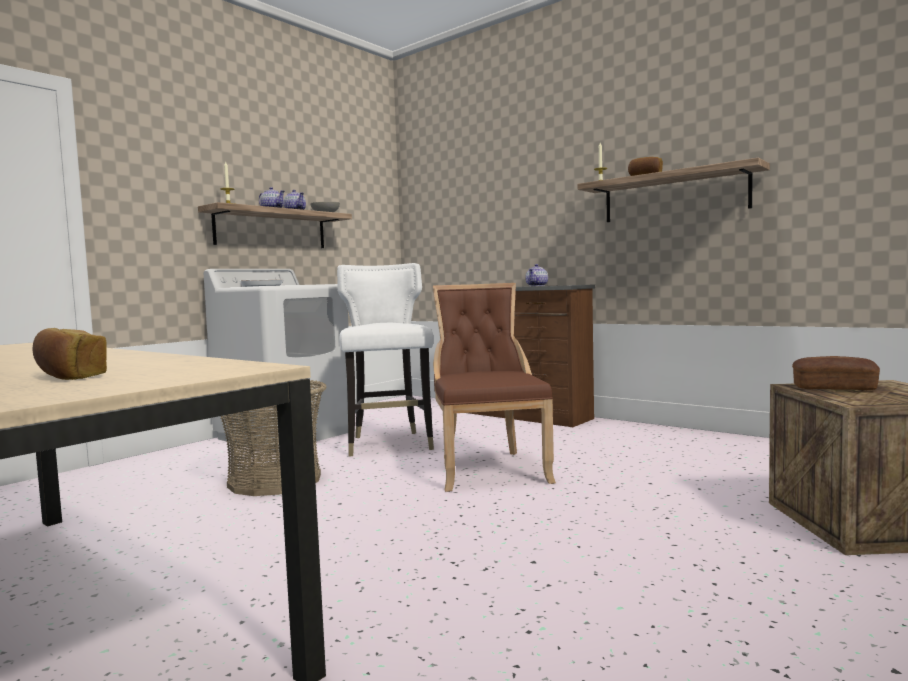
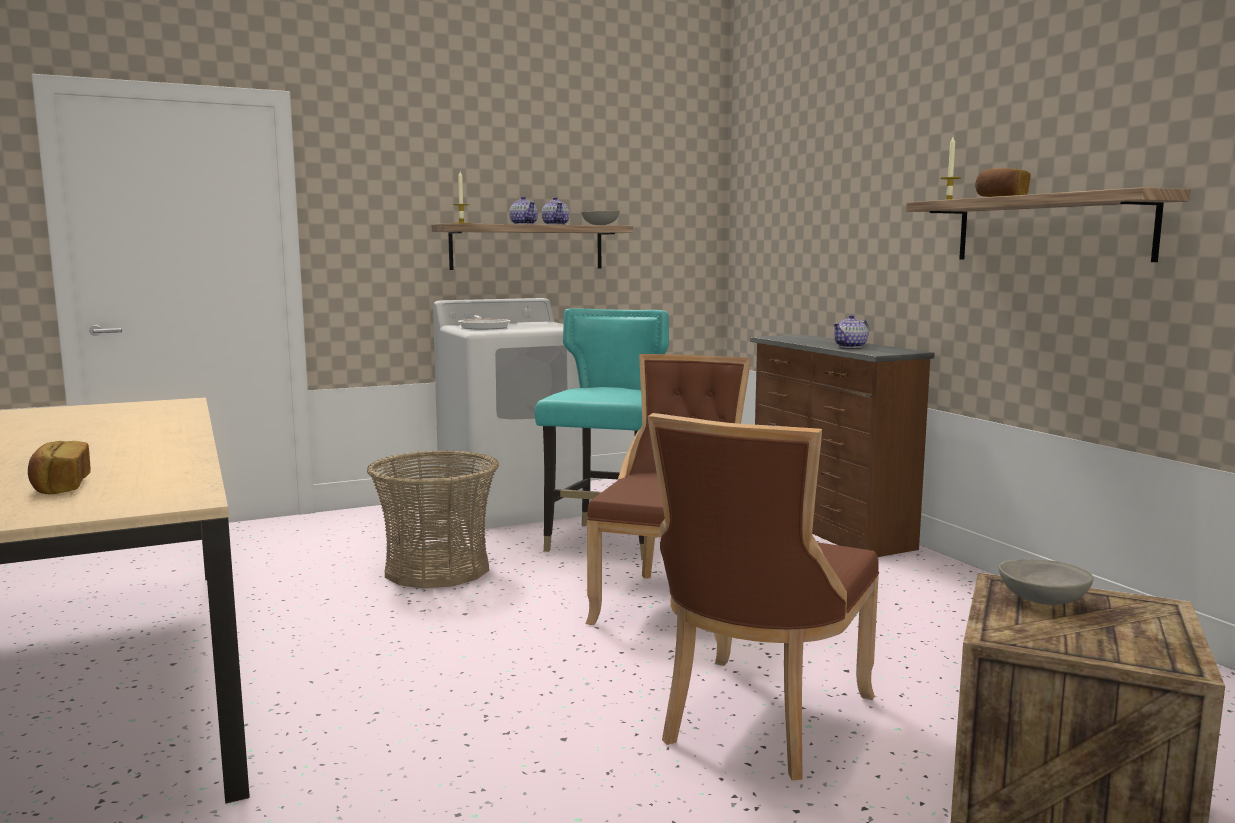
camera: 25 degrees right, 5 degrees up
white chair [337,263,434,457] -> turquoise chair [535,308,669,560]
bread [792,356,880,390] -> grey bowl [999,559,1094,605]
none -> brown chair [648,413,879,780]

